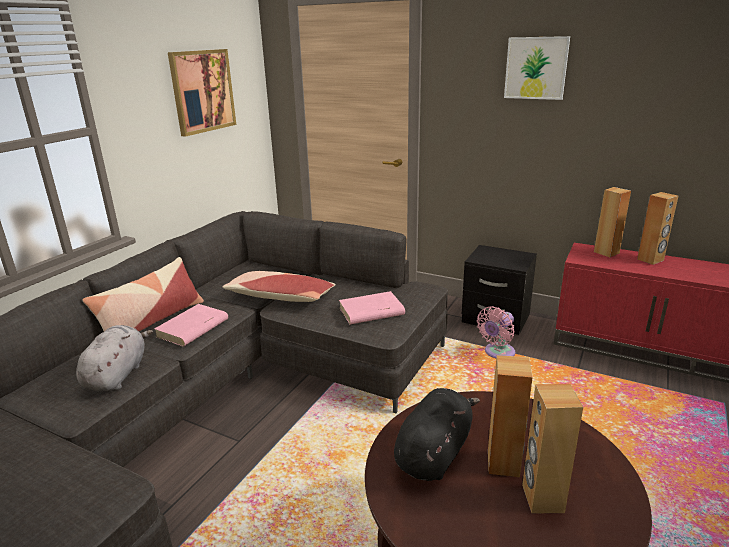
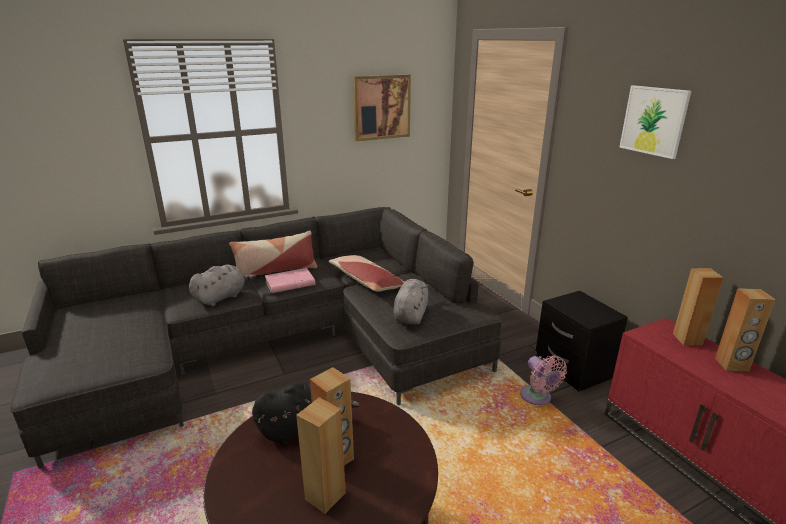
camera: 35 degrees right, 0 degrees up
pink book [339,291,405,324] -> grey plush toy [393,279,428,325]
pink fan [477,306,515,358] -> pink fan turned 105 degrees counterclockwise [520,356,567,405]

